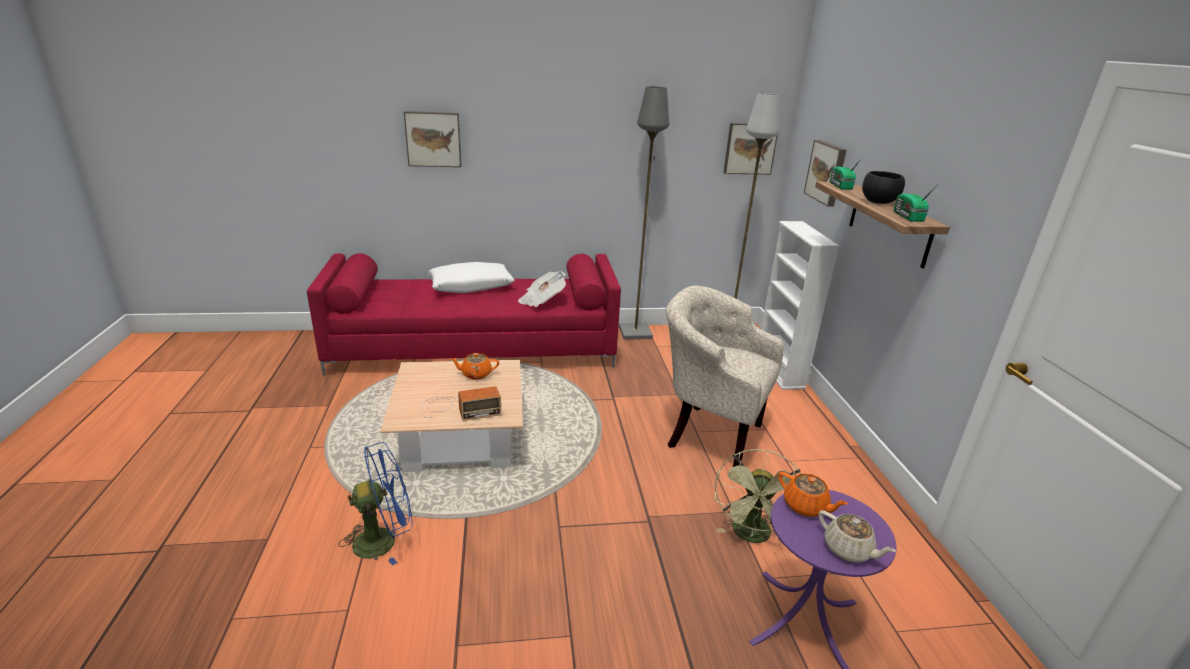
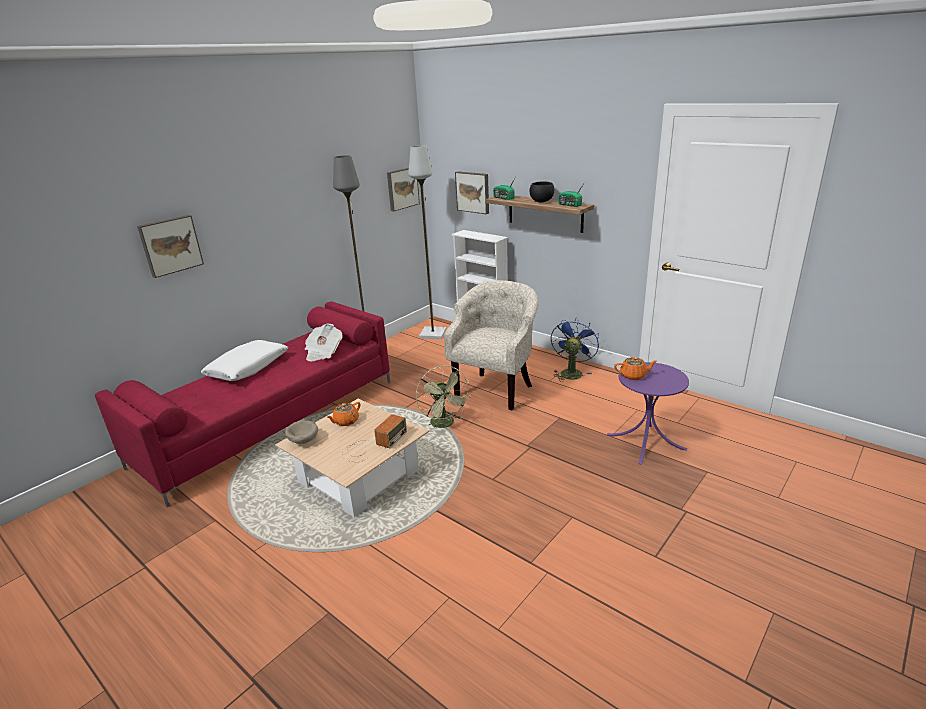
camera: 40 degrees left, 0 degrees up
blue fan [339,442,413,565] -> blue fan moved to [551,318,599,382]
beige armchair [665,286,784,467] -> beige armchair turned 135 degrees clockwise [444,280,539,410]
green fan [714,449,801,543] -> green fan moved to [416,366,471,428]
beige teapot [818,510,896,562] -> none
none -> beige bowl [285,420,318,444]

